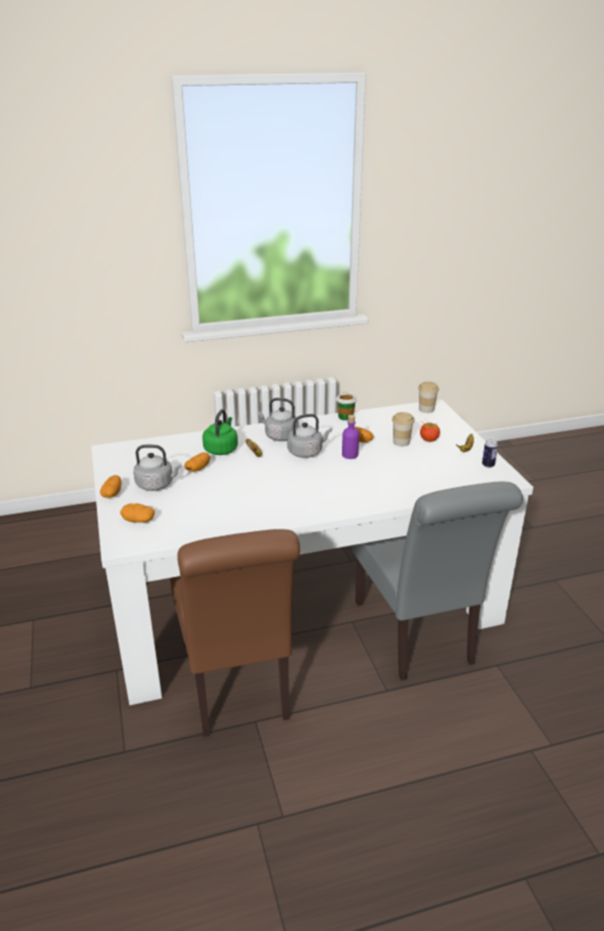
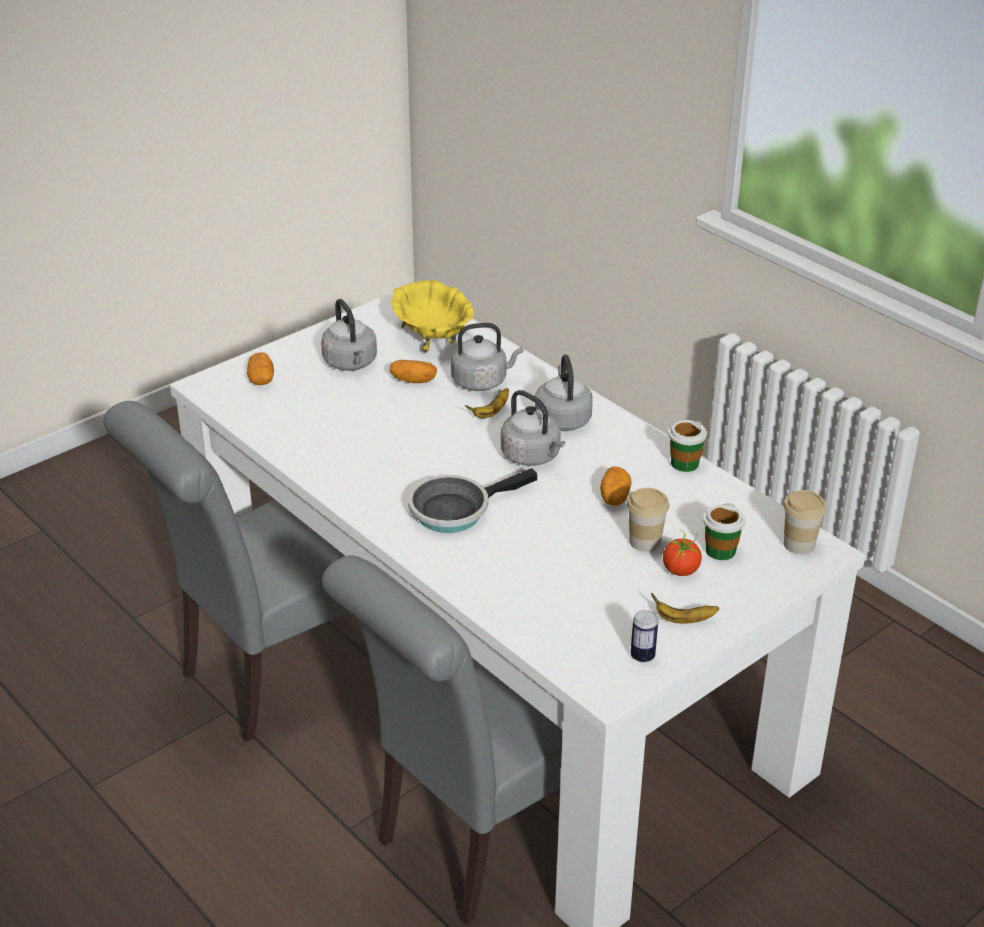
camera: 65 degrees right, 5 degrees up
potato [100,475,122,498] -> none
brown chair [170,529,300,737] -> grey chair [103,401,349,742]
green kettle [202,409,238,455] -> grey kettle [451,323,523,391]
purple bottle [342,415,359,459] -> none
none -> yellow bowl [391,280,474,353]
none -> frying pan [408,468,537,533]
none -> cup [703,503,745,560]

